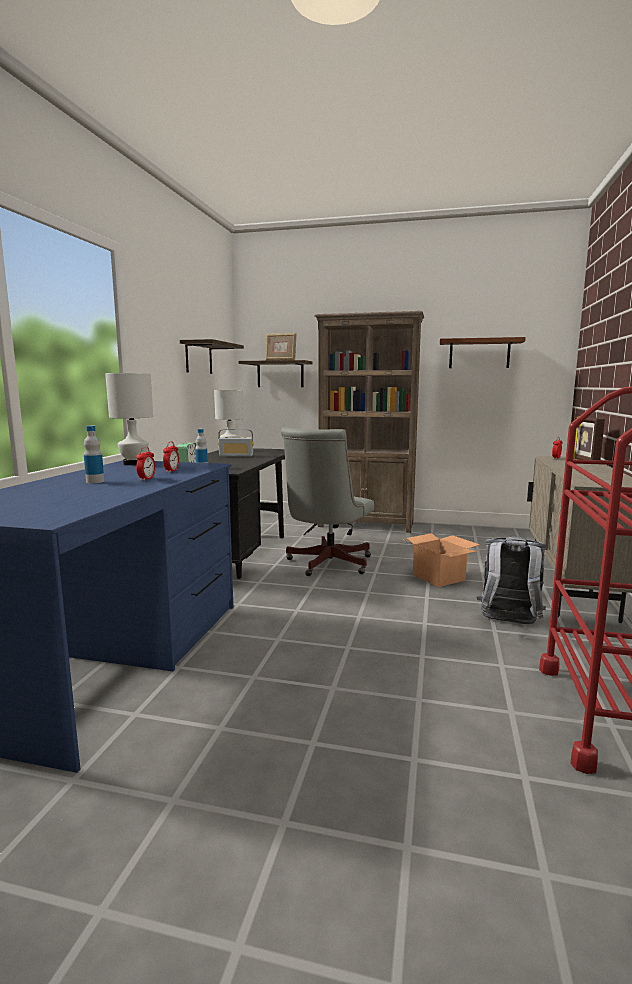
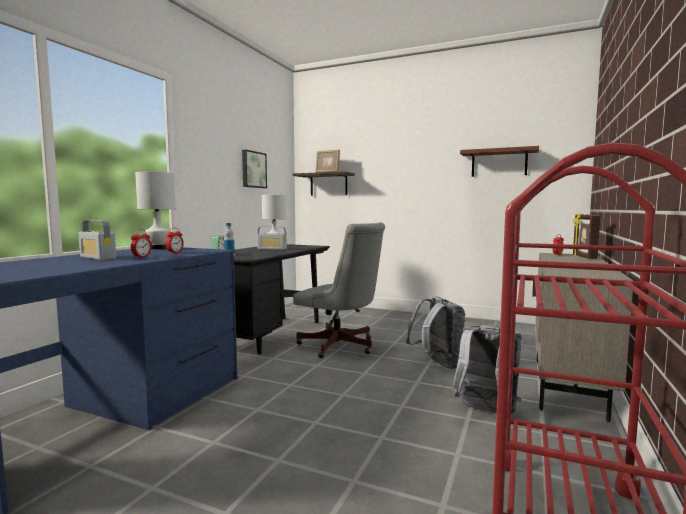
camera: 10 degrees right, 5 degrees down
bottle [84,426,104,483] -> radio [78,220,116,260]
shelf [180,339,244,374] -> picture [242,150,267,188]
grey office chair [281,427,374,576] -> grey office chair turned 90 degrees counterclockwise [293,222,385,358]
brown bookcase [315,311,424,533] -> none
cardboard box [402,533,480,587] -> grey backpack [406,296,465,369]

